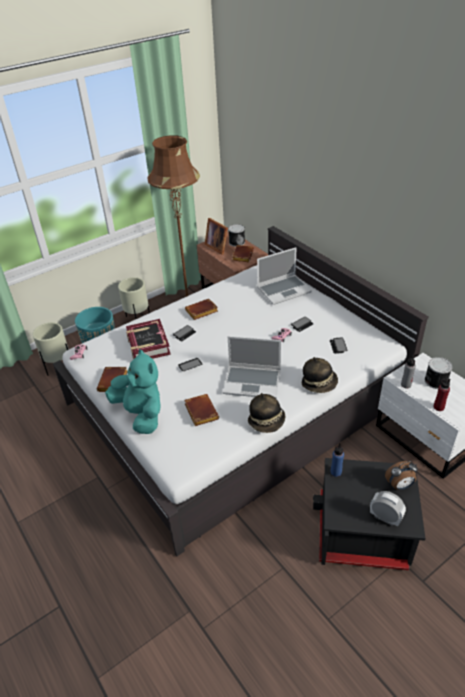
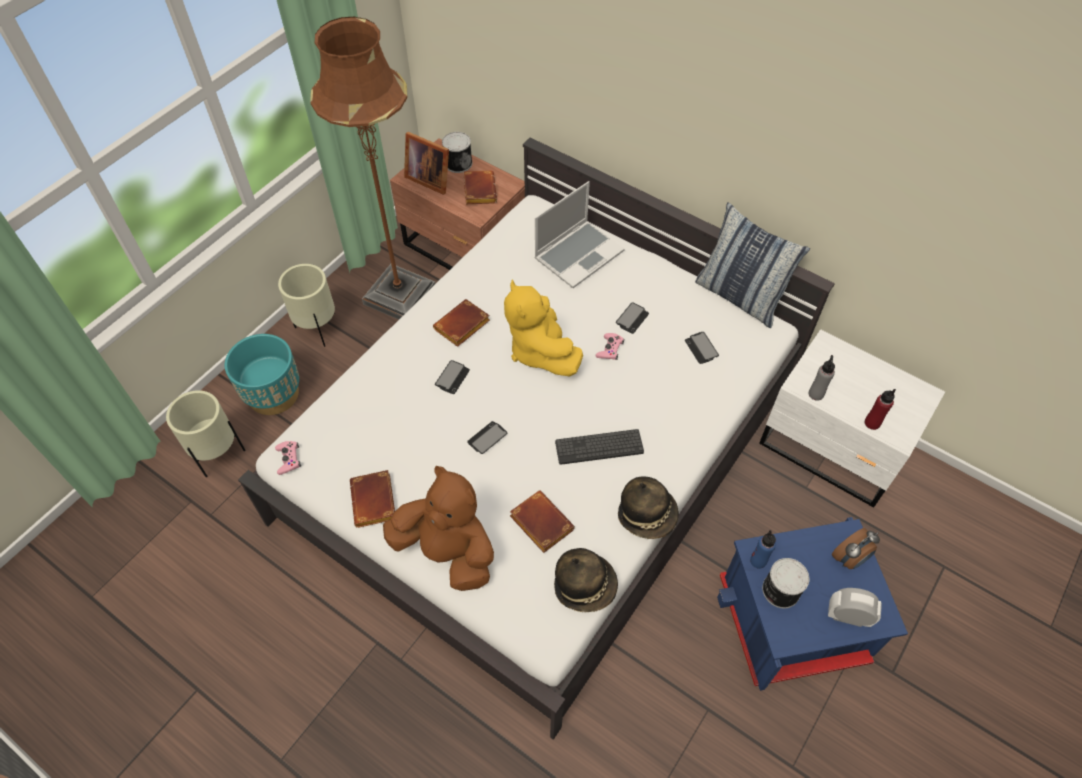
camera: 20 degrees left, 15 degrees up
turquoise plush toy [105,349,161,434] -> brown plush toy [383,466,494,591]
book [126,319,171,359] -> none
laptop [223,336,281,398] -> keyboard [555,429,644,465]
hat [302,357,338,393] -> hat moved to [554,548,618,612]
black storage box [313,458,425,570] -> blue storage box [717,517,908,691]
can [424,357,453,389] -> can moved to [762,558,809,608]
none -> yellow plush toy [504,280,583,376]
none -> pillow [695,202,810,328]

